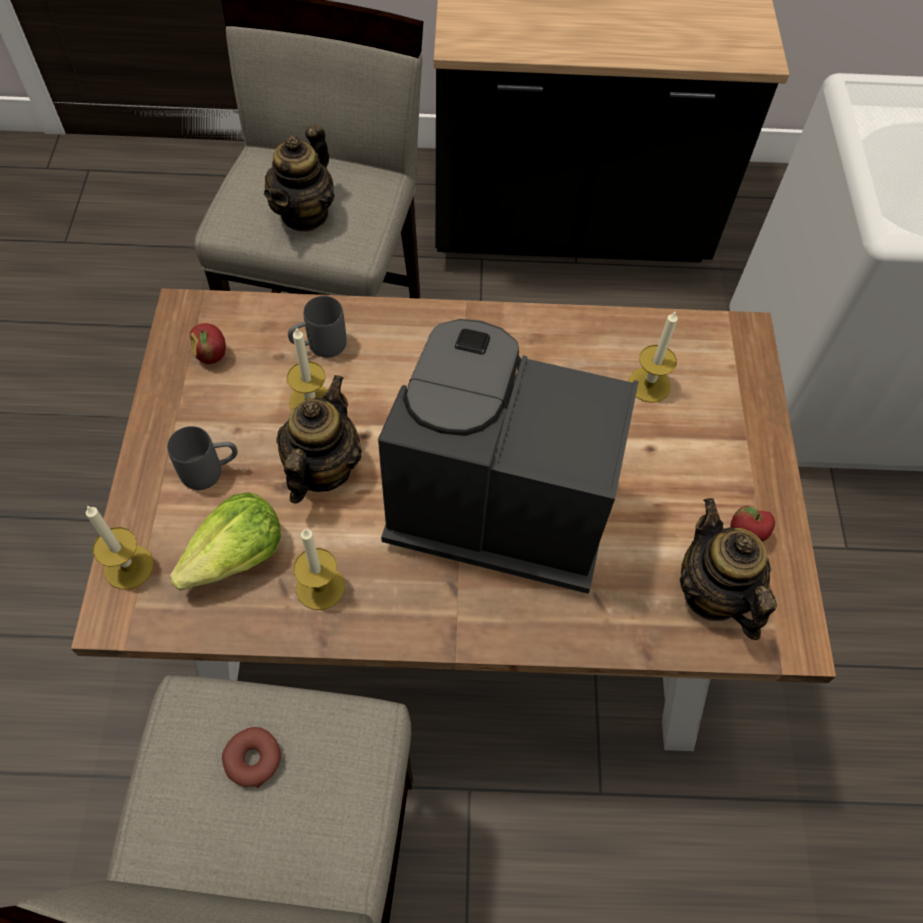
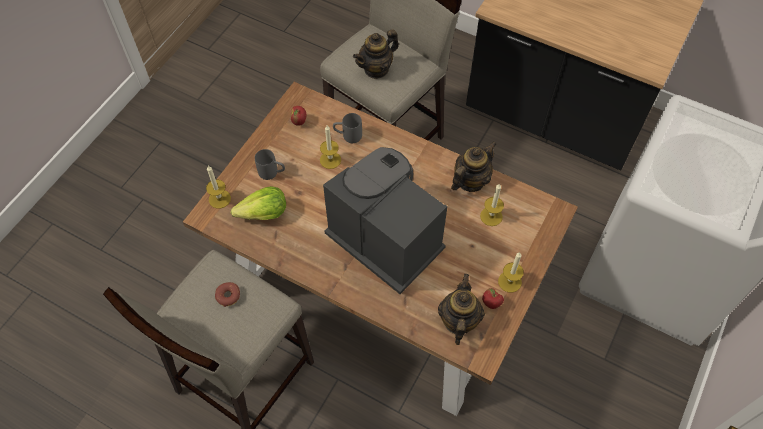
camera: 30 degrees right, 0 degrees up
teapot [277,375,362,504] -> teapot moved to [451,142,496,192]
candle [293,529,345,610] -> candle moved to [498,252,524,293]

